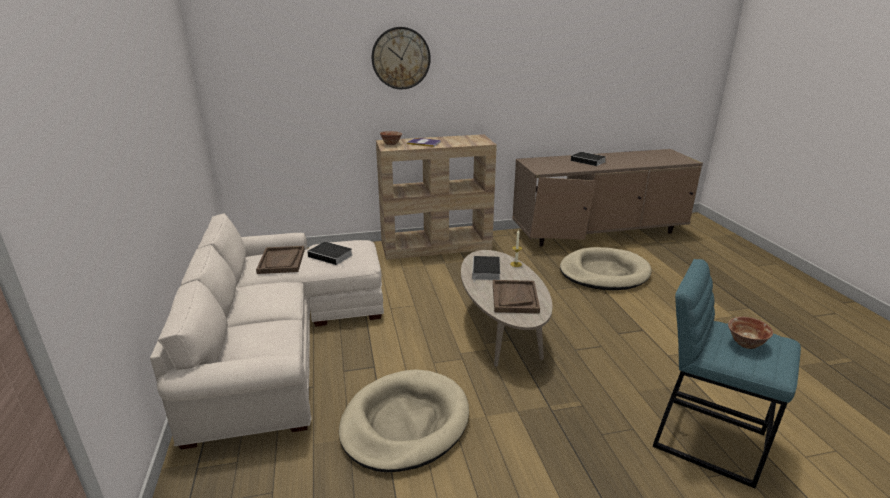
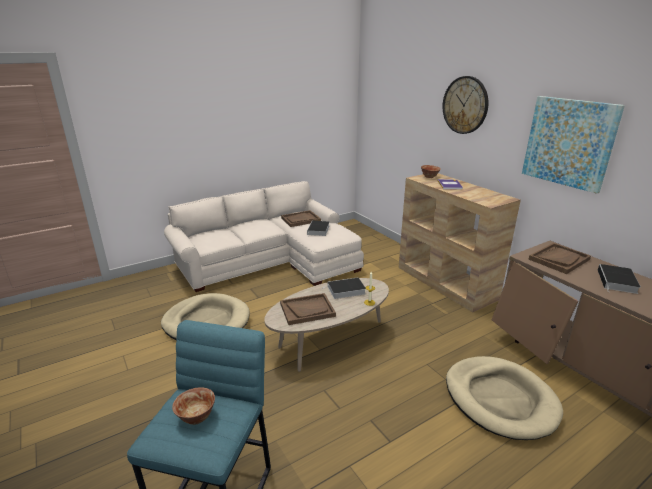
camera: 70 degrees right, 0 degrees up
none -> picture [522,96,625,194]
none -> brown tray [529,243,591,274]

